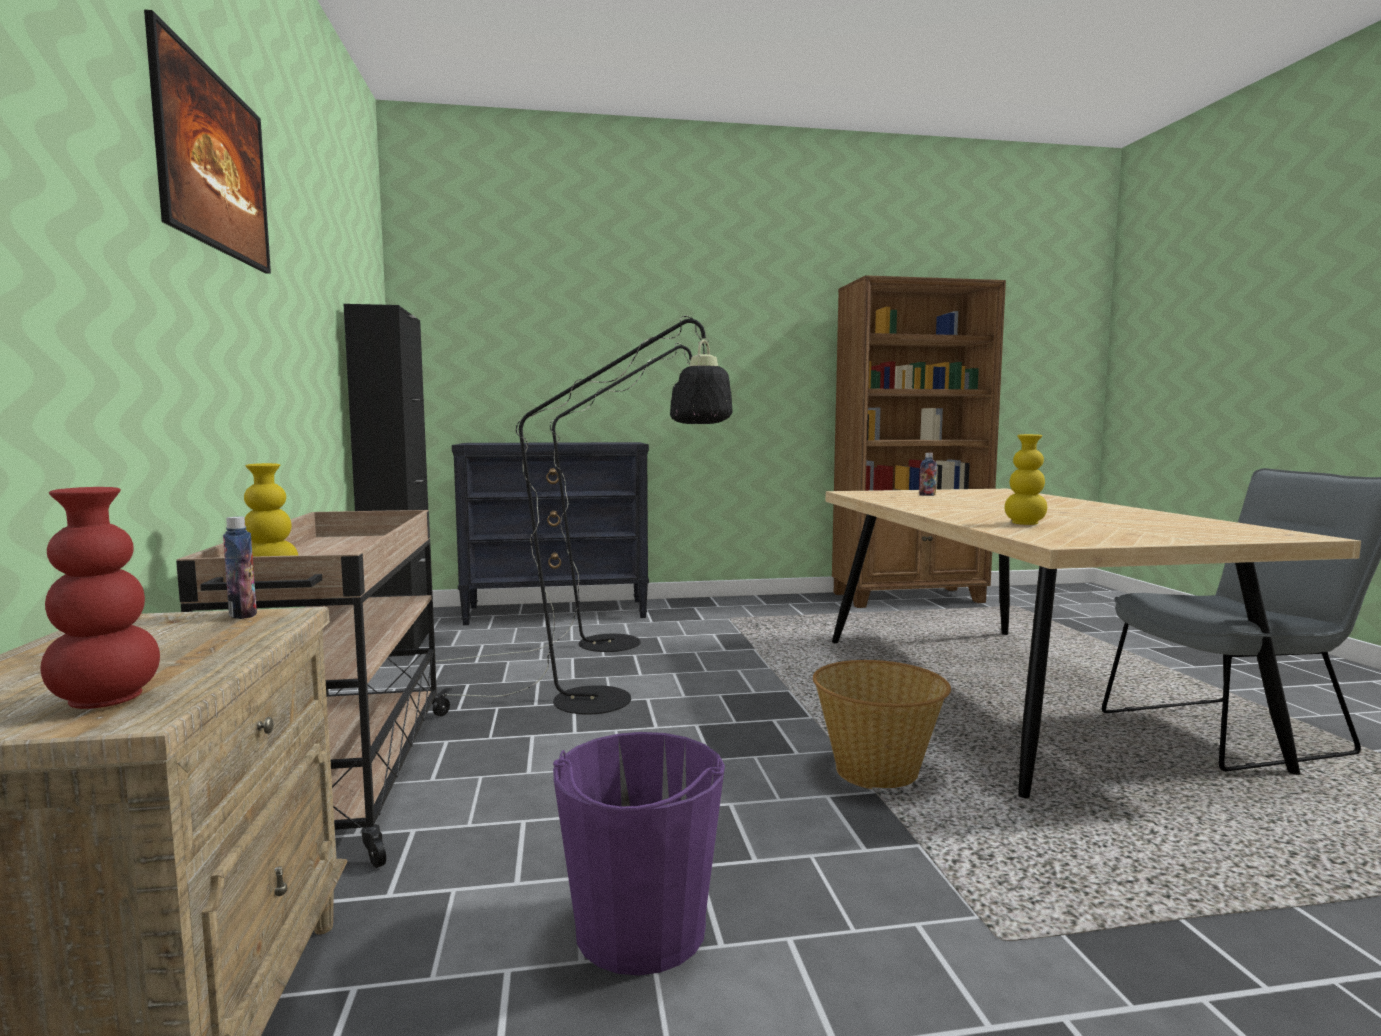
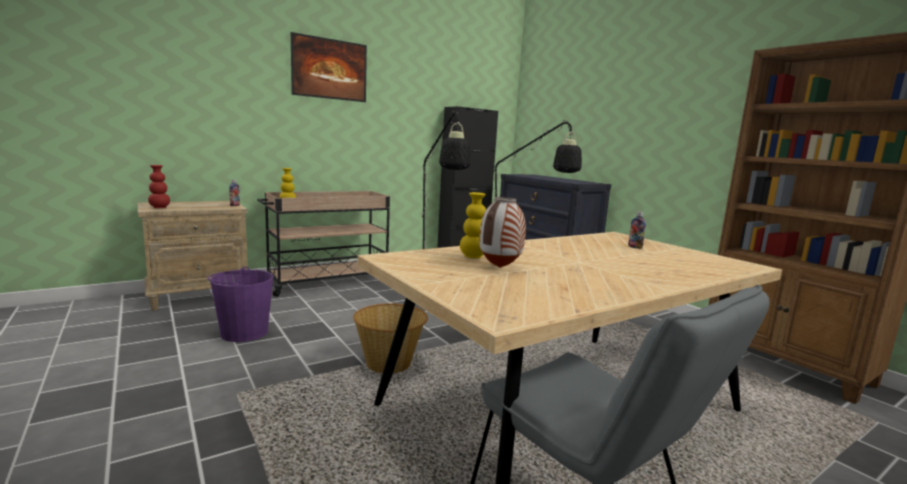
camera: 65 degrees right, 5 degrees up
none -> vase [479,197,526,268]

